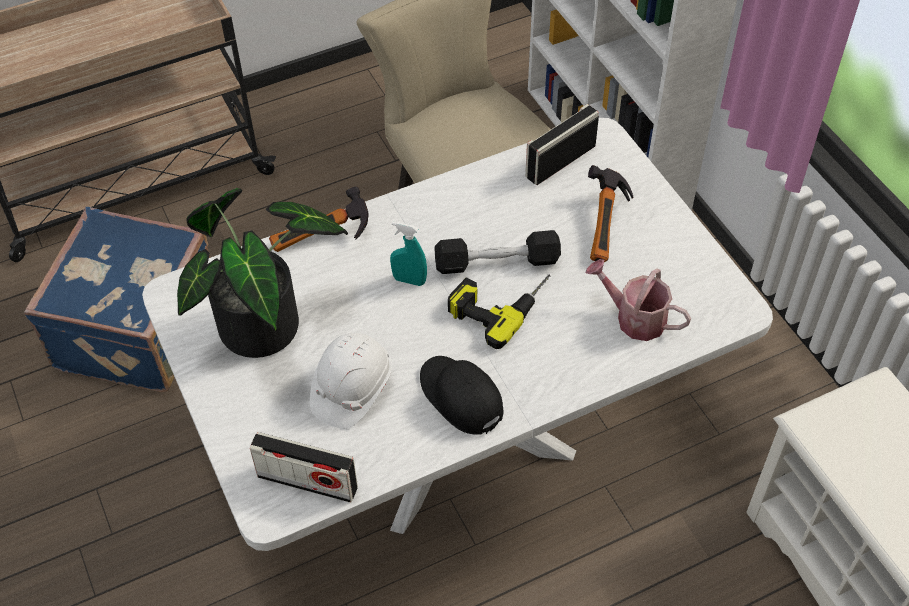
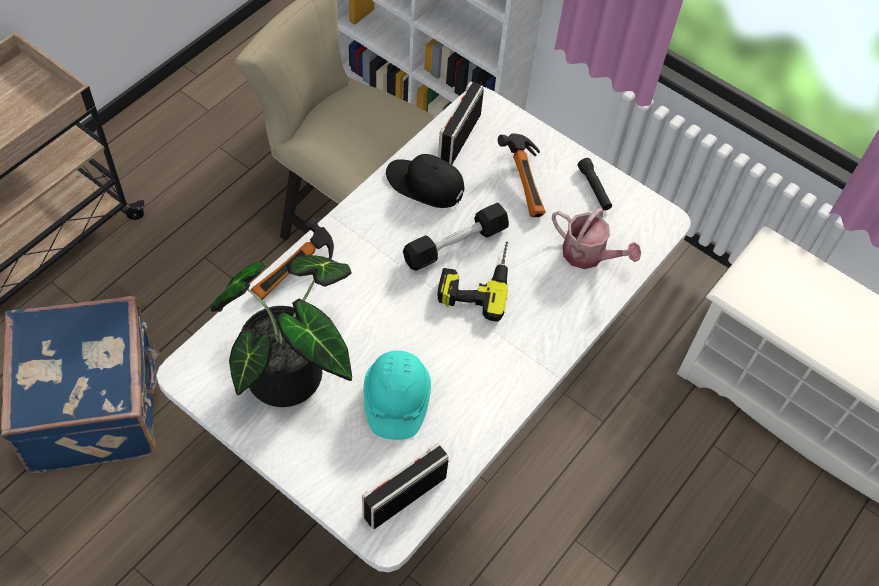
camera: 30 degrees left, 5 degrees up
radio [250,432,358,503] -> radio turned 150 degrees clockwise [362,443,449,529]
white hard hat [310,333,392,429] -> turquoise hard hat [364,351,431,440]
turquoise spray bottle [390,222,427,286] -> none
black cap [420,356,503,435] -> black cap moved to [386,154,464,208]
watering can [586,259,691,341] -> watering can turned 150 degrees counterclockwise [552,208,641,269]
none -> black flashlight [578,158,612,210]

